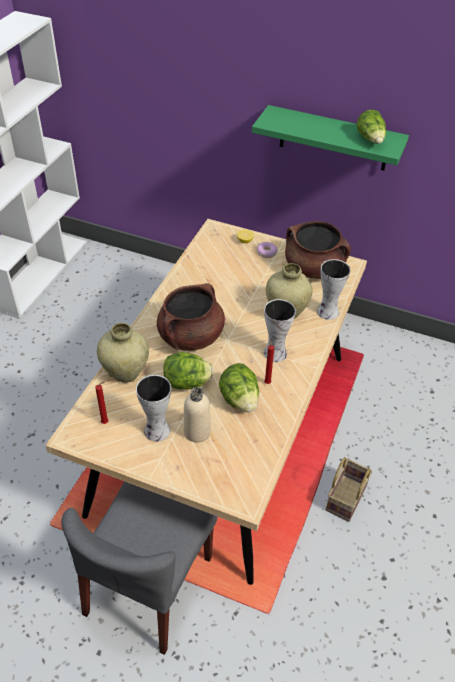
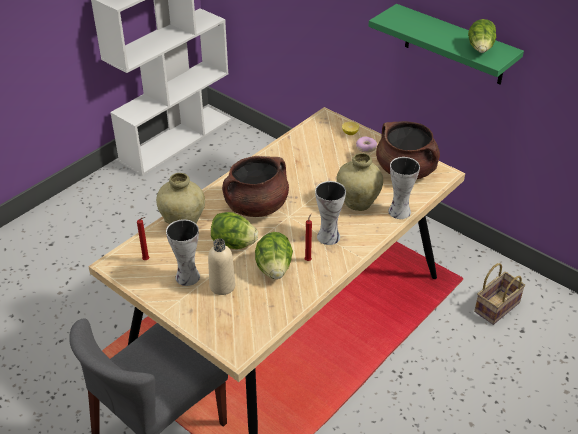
camera: 20 degrees right, 5 degrees down
basket [326,457,372,522] -> basket moved to [474,263,525,325]

